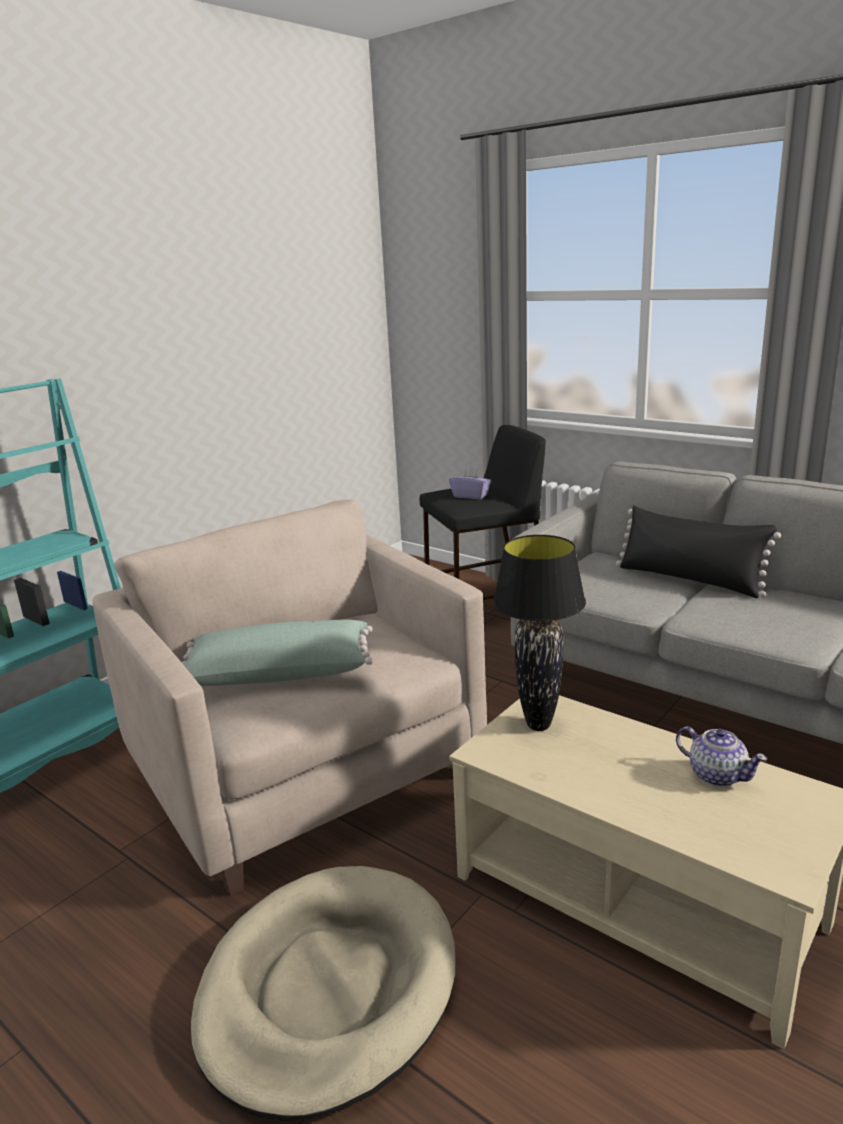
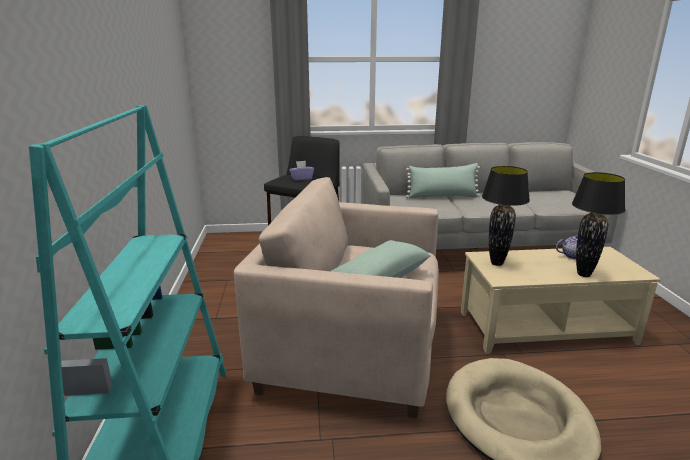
camera: 45 degrees left, 0 degrees up
black pillow [616,506,781,598] -> green pillow [406,163,480,199]
none -> black table lamp [572,172,625,277]

